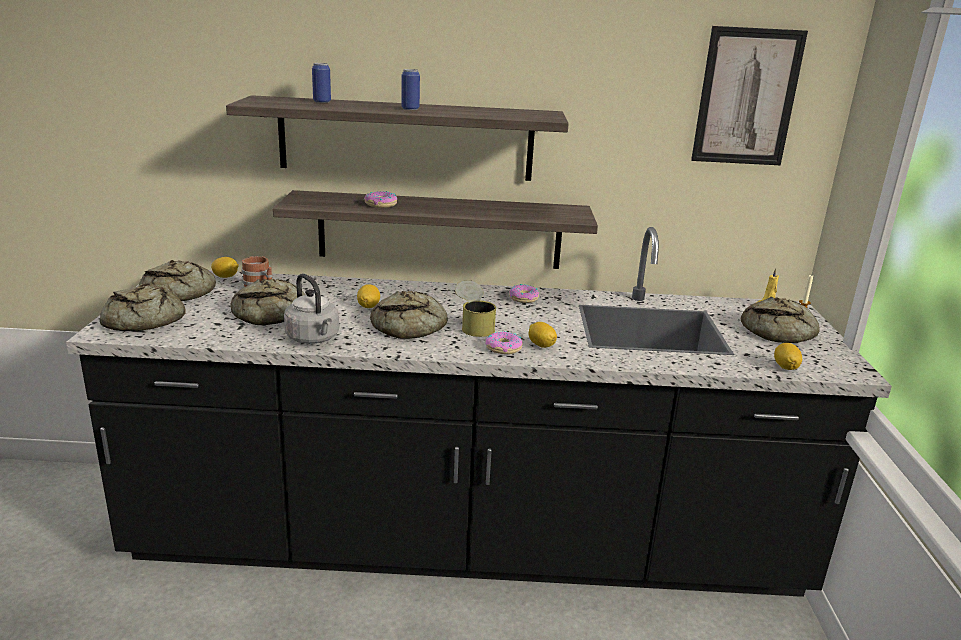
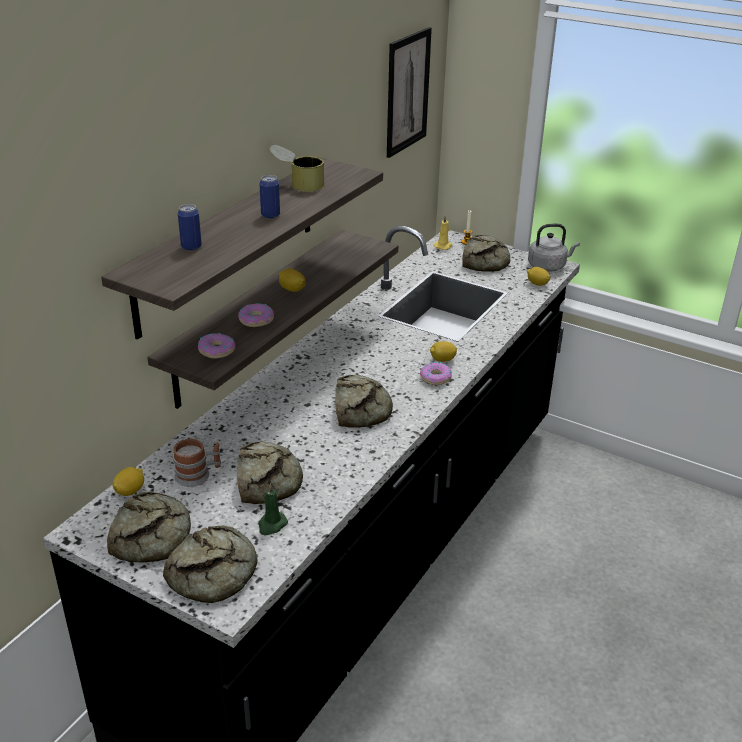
camera: 60 degrees left, 10 degrees up
grey kettle [284,274,339,344] -> grey kettle moved to [528,224,580,272]
lemon [357,284,380,308] -> lemon moved to [279,268,306,292]
can [455,280,496,337] -> can moved to [269,145,324,192]
donut [509,284,539,303] -> donut moved to [198,333,235,359]
none -> green candle [258,483,288,535]

